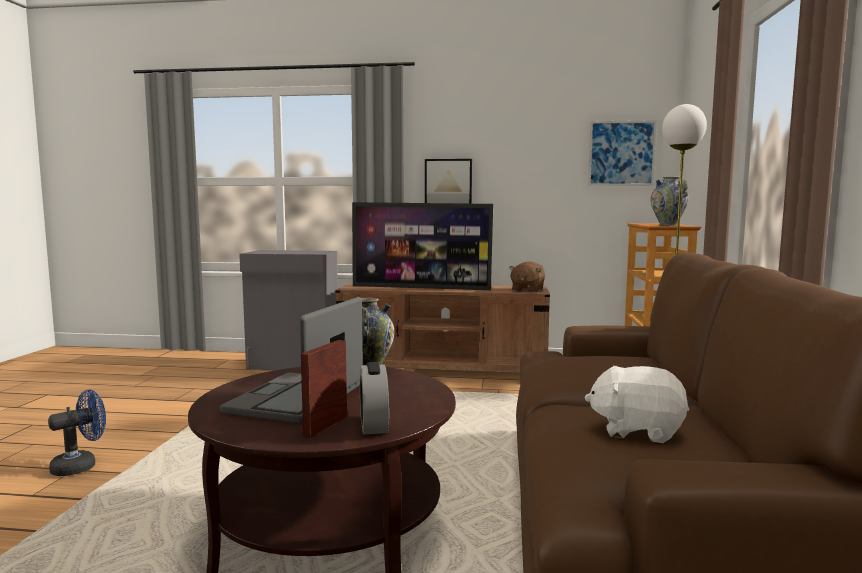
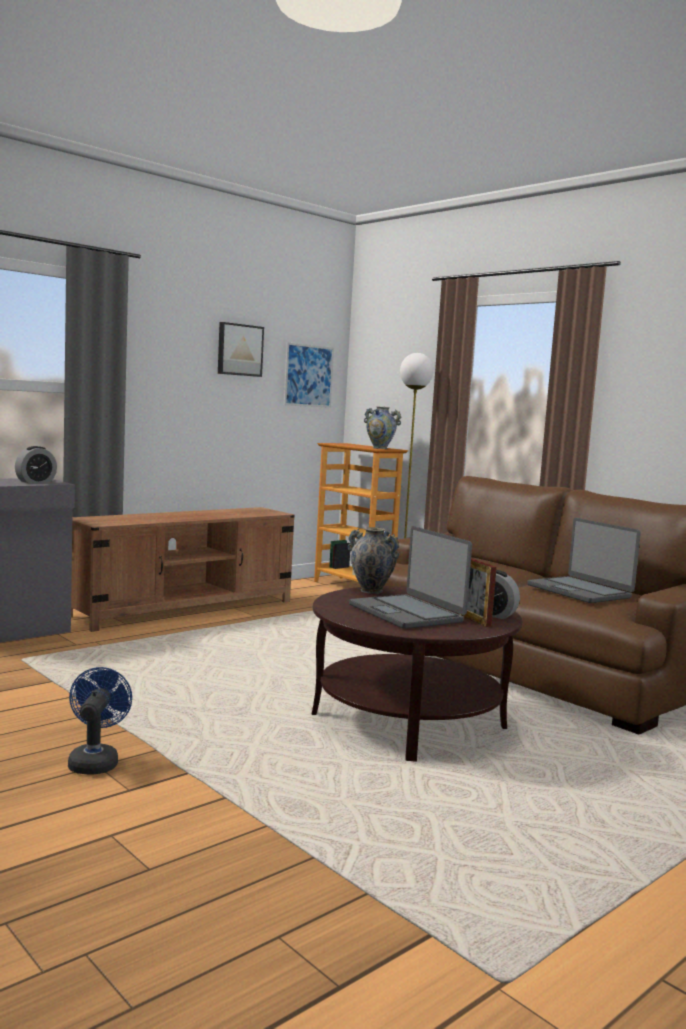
camera: 50 degrees left, 0 degrees up
television [352,202,493,290] -> none
picture [425,159,472,204] -> picture moved to [218,322,264,377]
brown plush toy [509,261,545,293] -> none
white plush toy [585,366,689,443] -> laptop [527,518,641,603]
none -> alarm clock [15,446,57,483]

